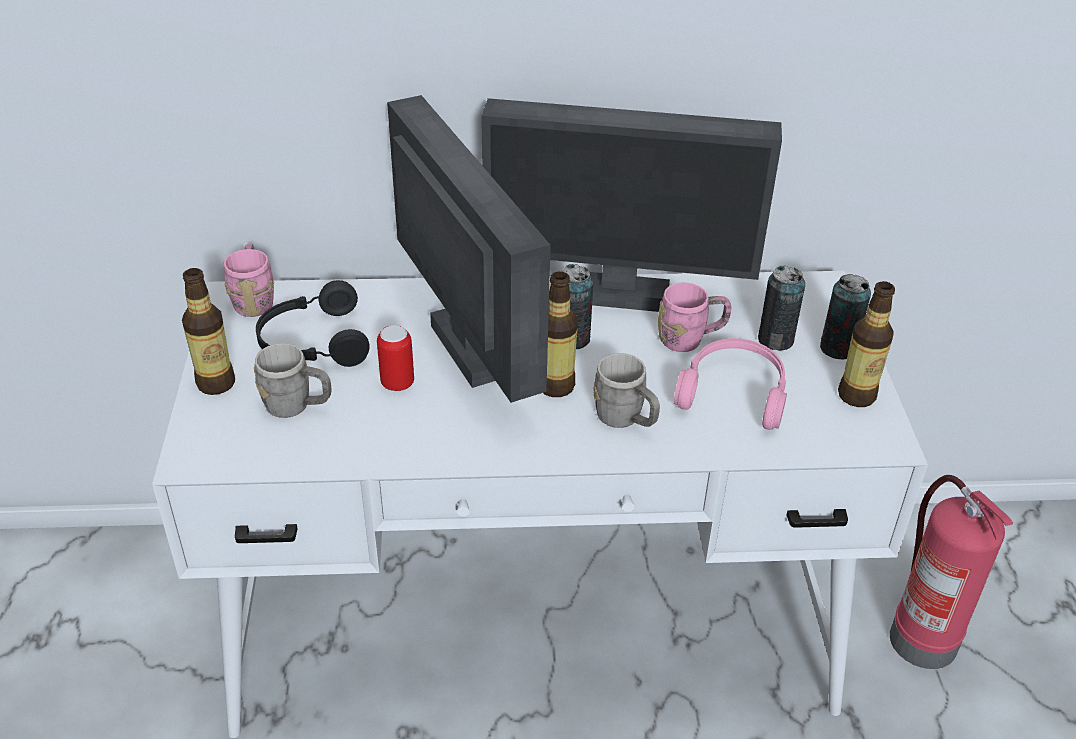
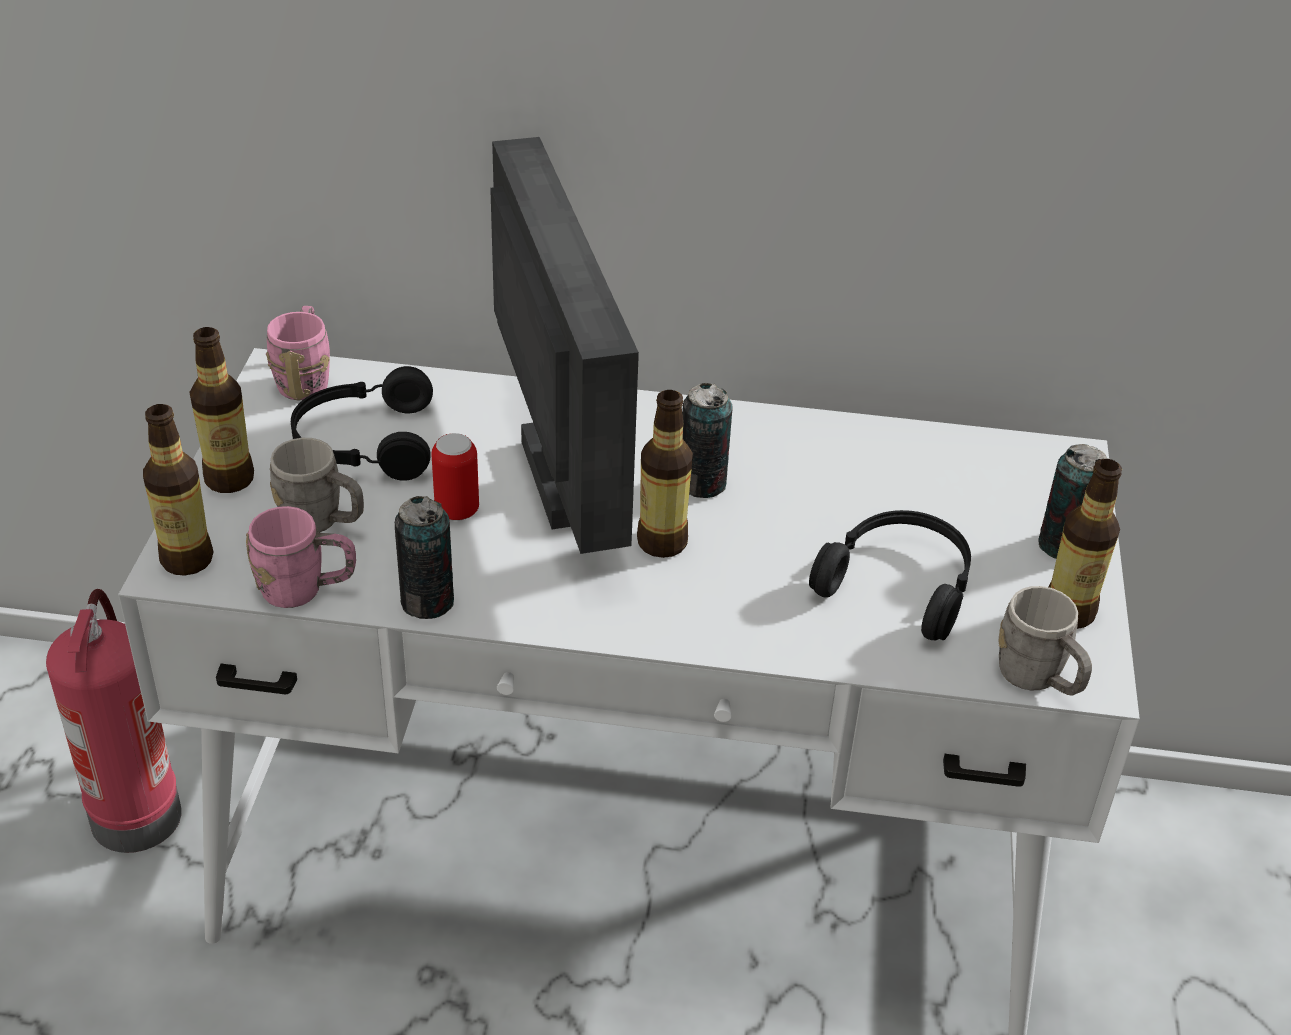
camera: 10 degrees right, 0 degrees up
monitor [481,98,782,312] -> none
grey mug [594,353,660,428] -> grey mug moved to [998,586,1092,696]
pink mug [658,283,732,352] -> pink mug moved to [246,506,356,608]
pink headphones [674,338,787,430] -> black headphones [809,510,971,641]
can [758,265,805,351] -> can moved to [395,496,454,619]
fire extinguisher [890,475,1013,669] -> fire extinguisher moved to [46,589,181,853]
none -> bottle [143,404,213,576]

